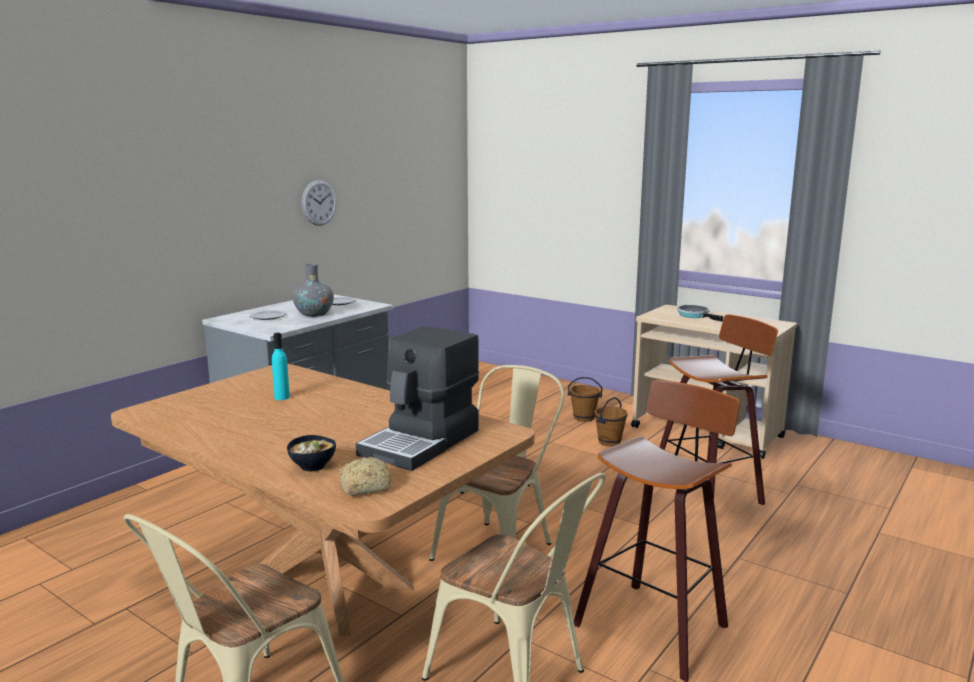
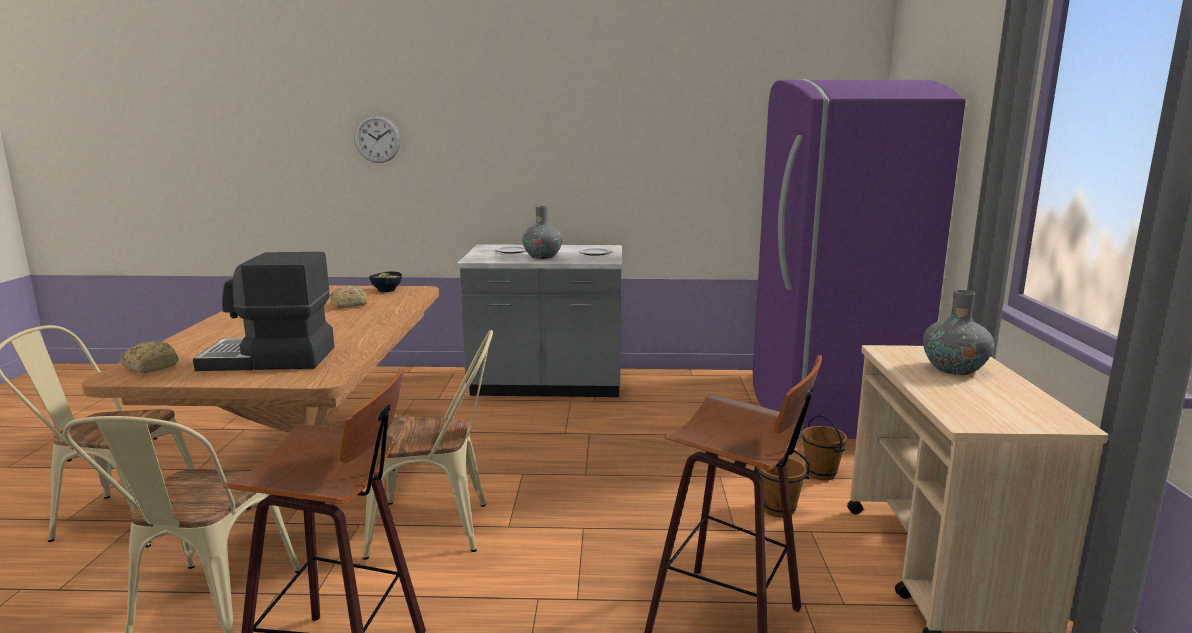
camera: 55 degrees right, 0 degrees up
turquoise bottle [272,333,290,400] -> bread [330,285,367,308]
bowl [287,435,336,471] -> bowl moved to [369,271,402,292]
wall clock [302,180,337,226] -> wall clock moved to [354,115,401,163]
frying pan [677,305,723,322] -> grey vase [923,290,994,375]
none -> purple fridge [753,79,965,439]

